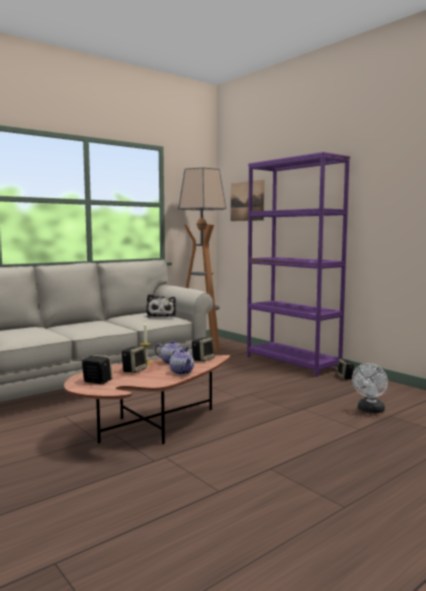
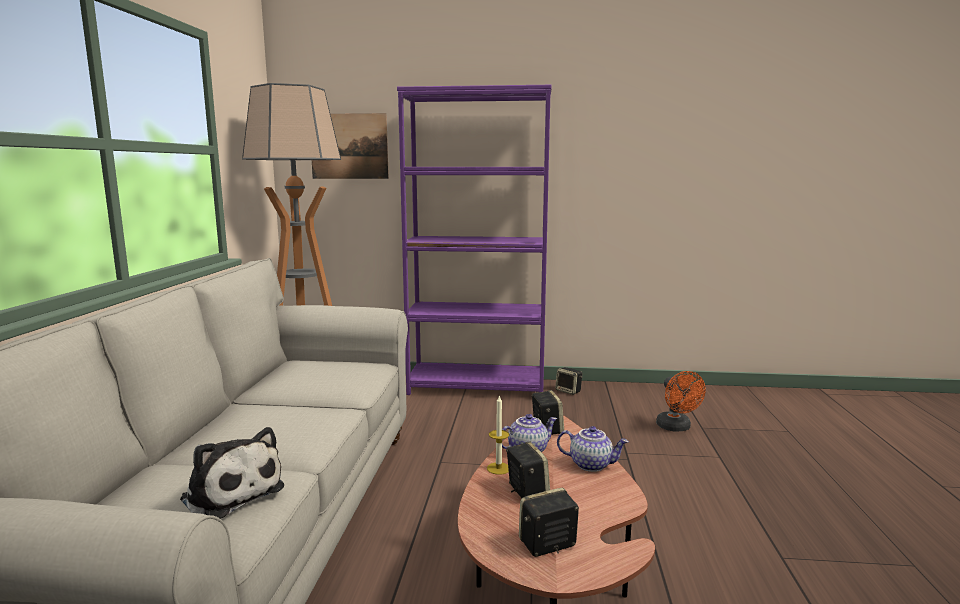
camera: 45 degrees left, 5 degrees up
plush toy [146,294,176,318] -> plush toy moved to [180,427,284,519]
white fan [352,363,388,413] -> orange fan [656,371,706,432]

